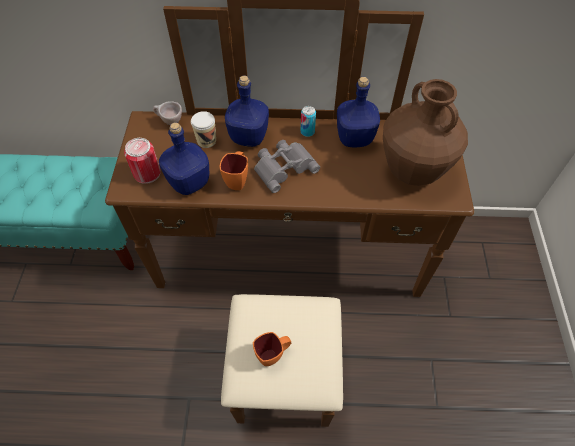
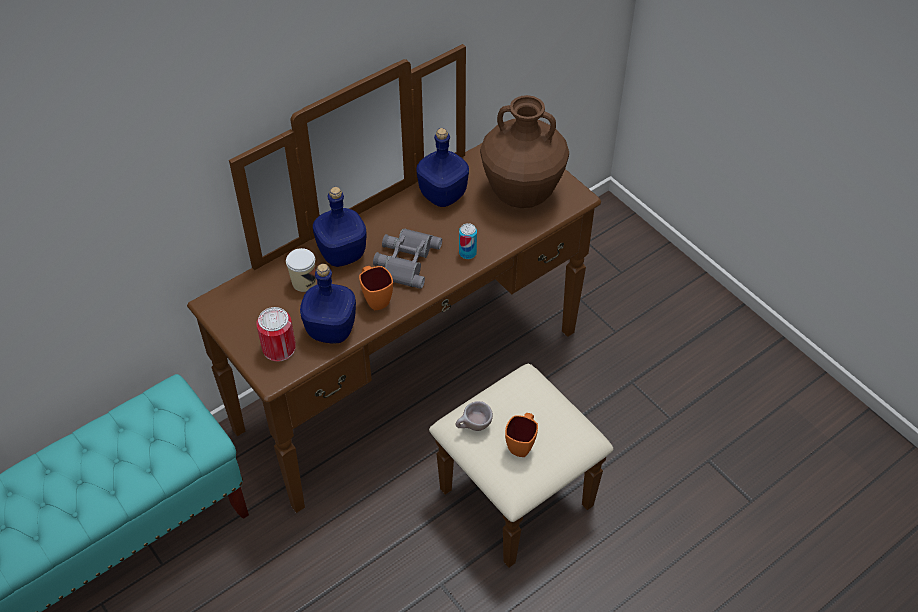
camera: 40 degrees left, 5 degrees down
beige cup [153,101,182,125] -> beige cup moved to [455,401,493,431]
can [301,106,316,137] -> can moved to [459,223,477,259]

